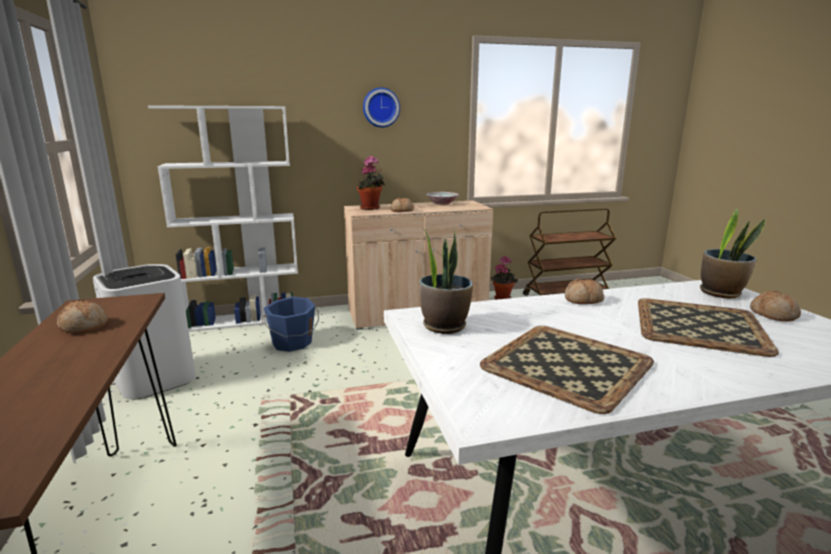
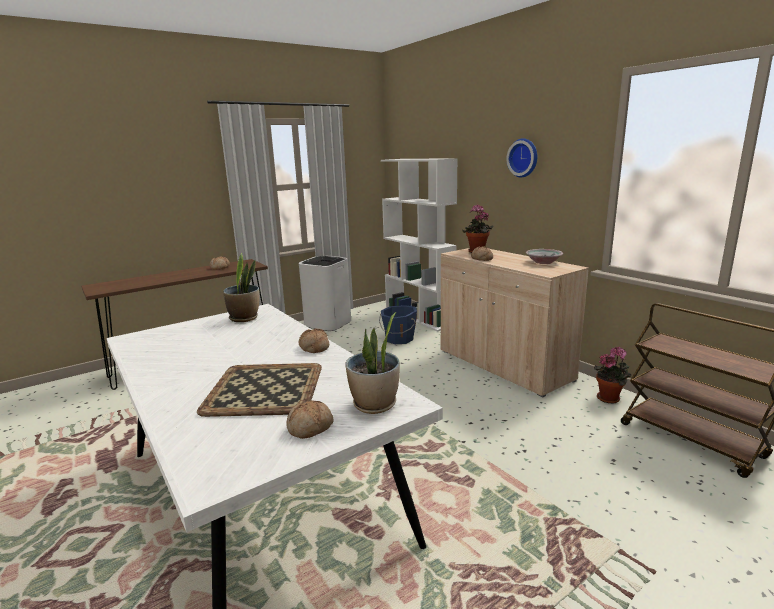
camera: 70 degrees right, 0 degrees up
tray [480,326,654,414] -> none

